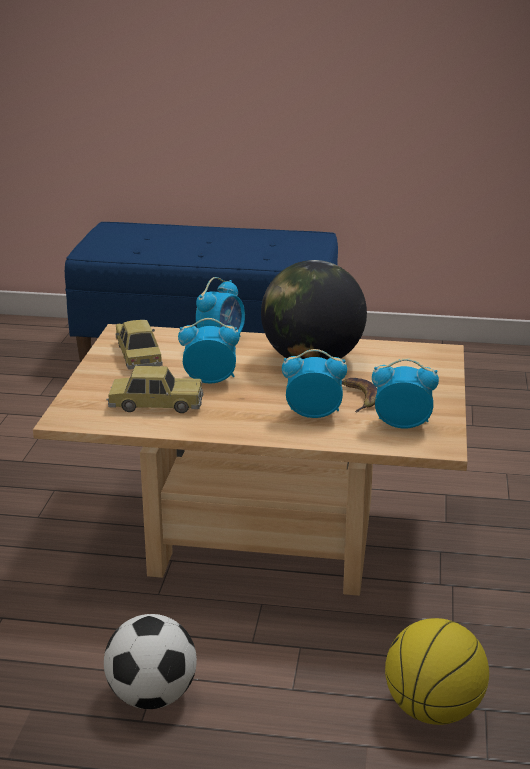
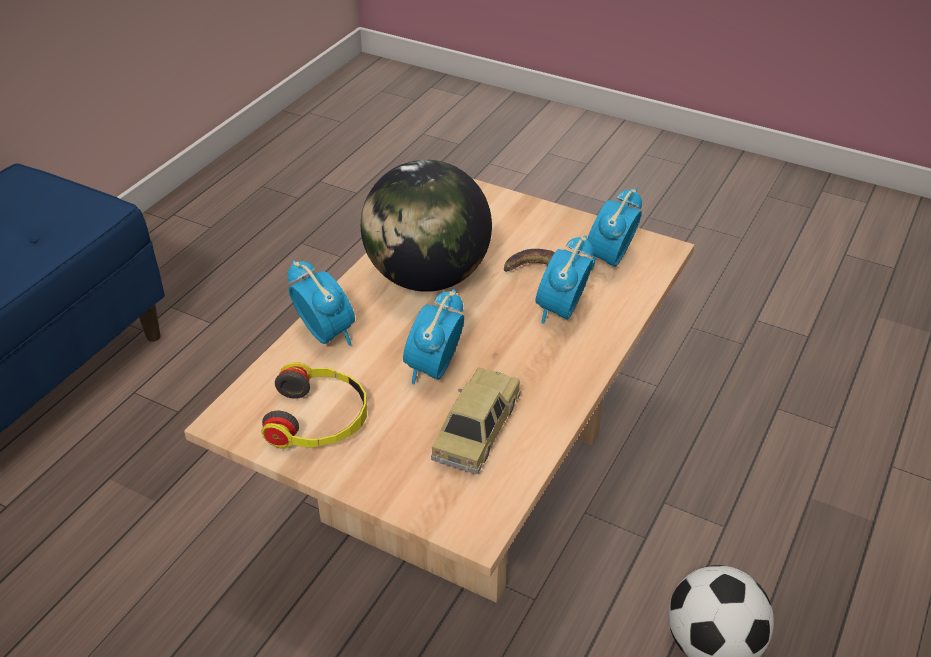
camera: 70 degrees left, 15 degrees up
toy car [116,320,162,370] -> headphones [262,362,367,449]
basketball [385,618,489,725] -> none

